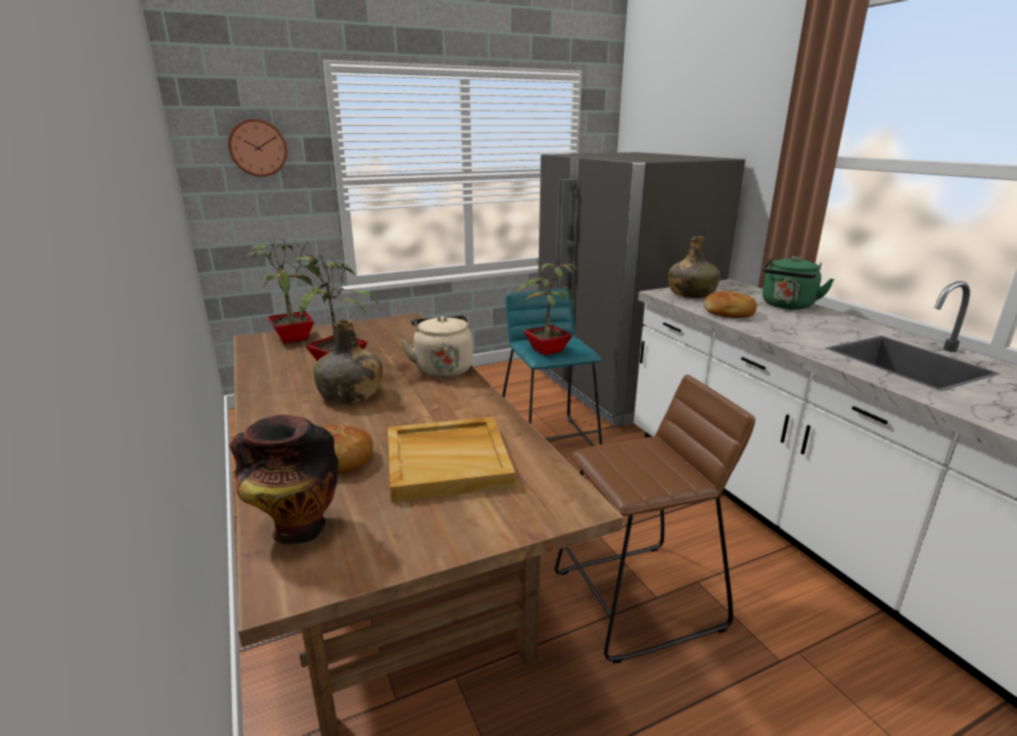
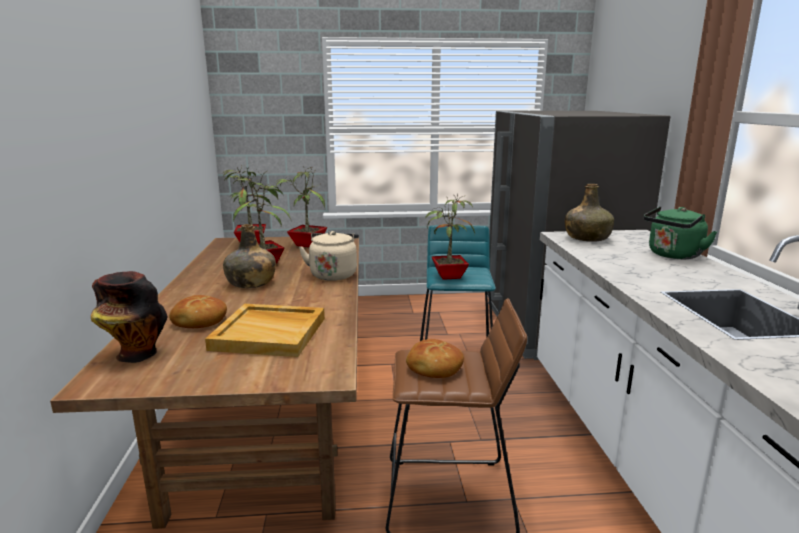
camera: 20 degrees right, 5 degrees down
wall clock [228,119,287,177] -> none
bread [704,291,757,318] -> bread moved to [406,339,464,378]
none -> potted plant [274,165,327,247]

